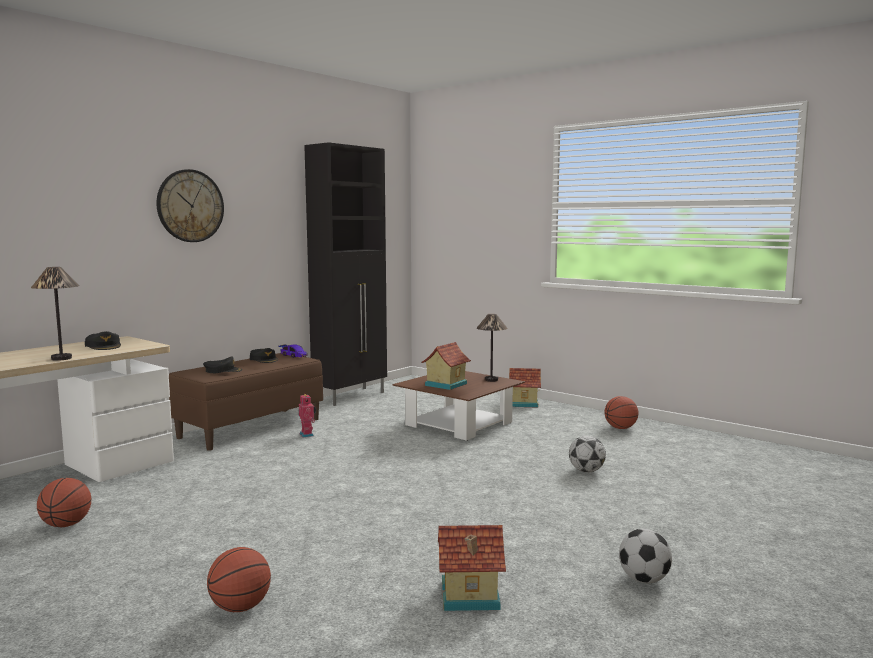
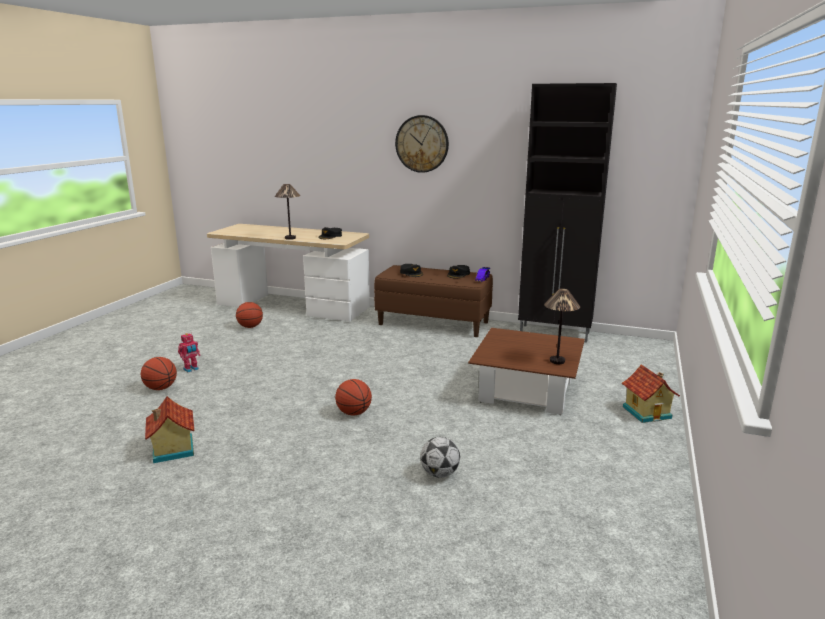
camera: 70 degrees right, 10 degrees up
toy robot [299,394,316,438] -> toy robot moved to [178,333,200,372]
toy house [421,342,471,390] -> none
basketball [604,396,638,429] -> basketball moved to [335,379,372,416]
football [619,529,672,583] -> none

